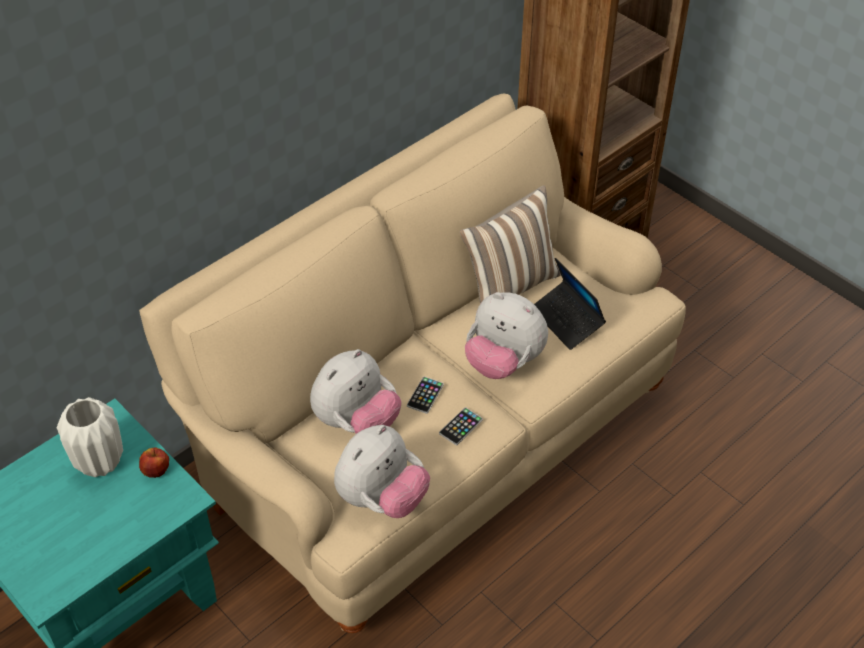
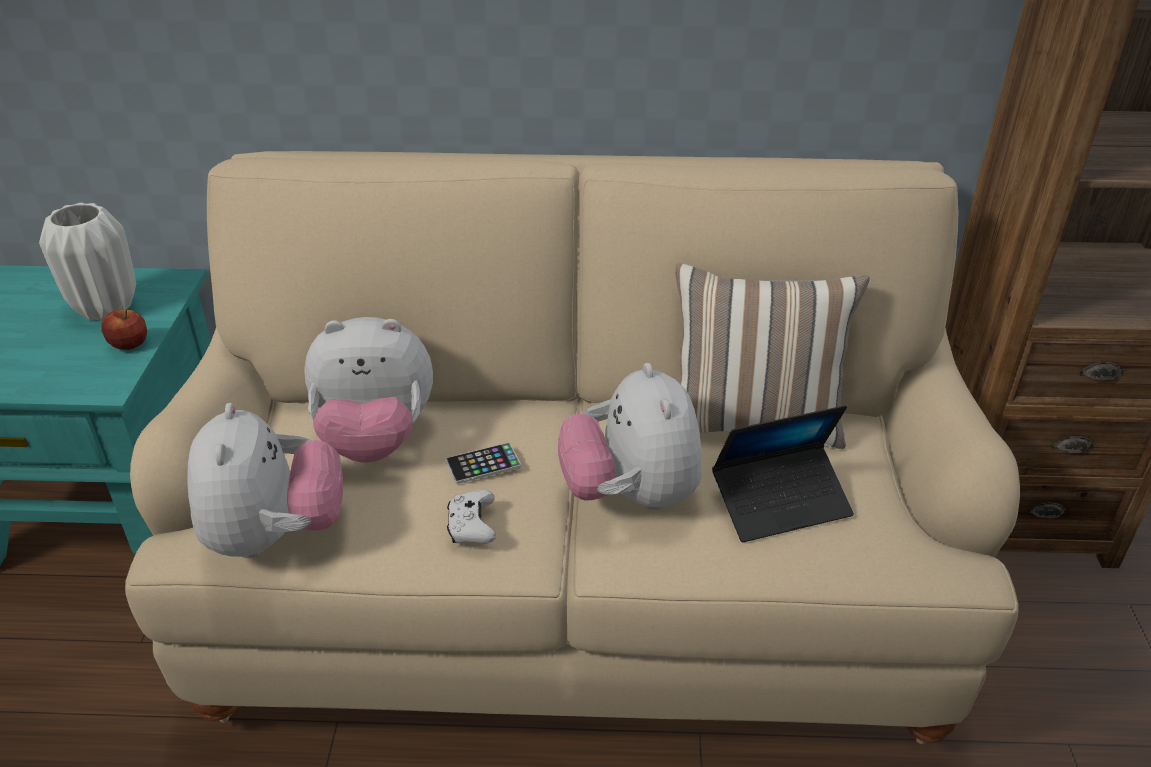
camera: 45 degrees right, 10 degrees down
plush toy [334,425,430,518] -> plush toy turned 90 degrees counterclockwise [188,403,343,558]
phone [439,407,483,445] -> white game controller [447,490,496,543]
laptop [534,258,606,350] -> laptop turned 120 degrees counterclockwise [712,405,854,542]

